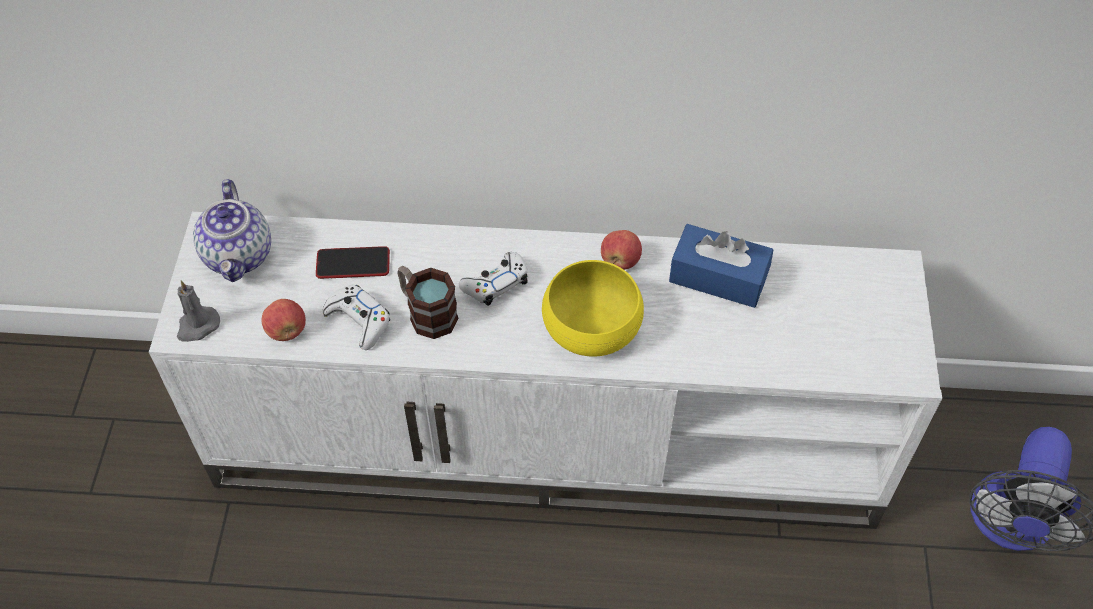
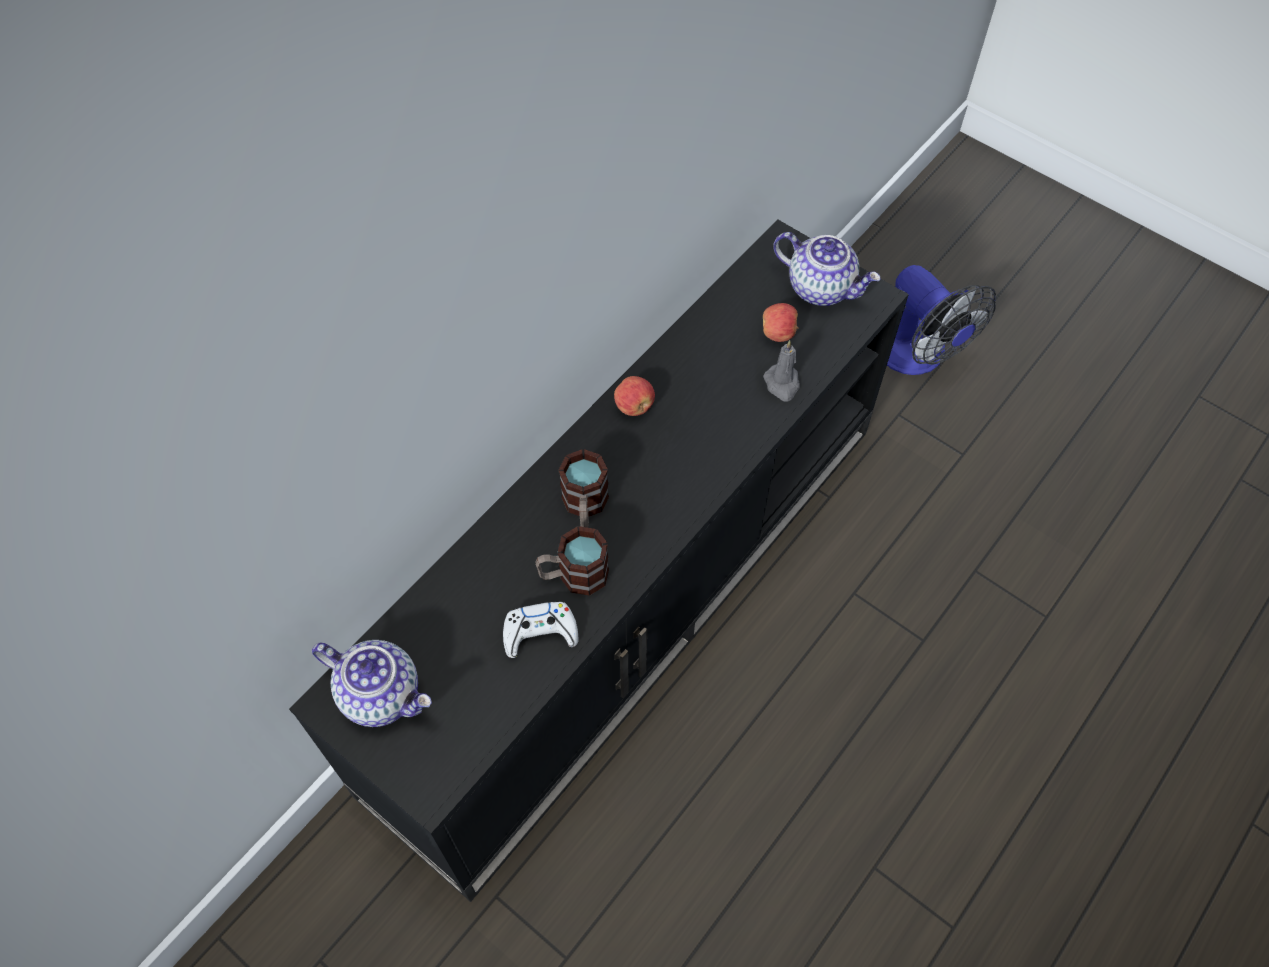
camera: 55 degrees left, 5 degrees up
white tv stand [149,212,942,529] -> black tv stand [289,220,909,902]
grey candle [177,280,220,342] -> grey candle moved to [763,340,800,402]
apple [262,299,306,341] -> apple moved to [763,303,799,342]
phone [316,246,390,279] -> none
white game controller [459,252,528,306] -> mug [558,449,609,528]
yellow bowl [542,260,644,357] -> none
blue tissue box [669,224,774,308] -> none
none -> teapot [773,232,881,306]

